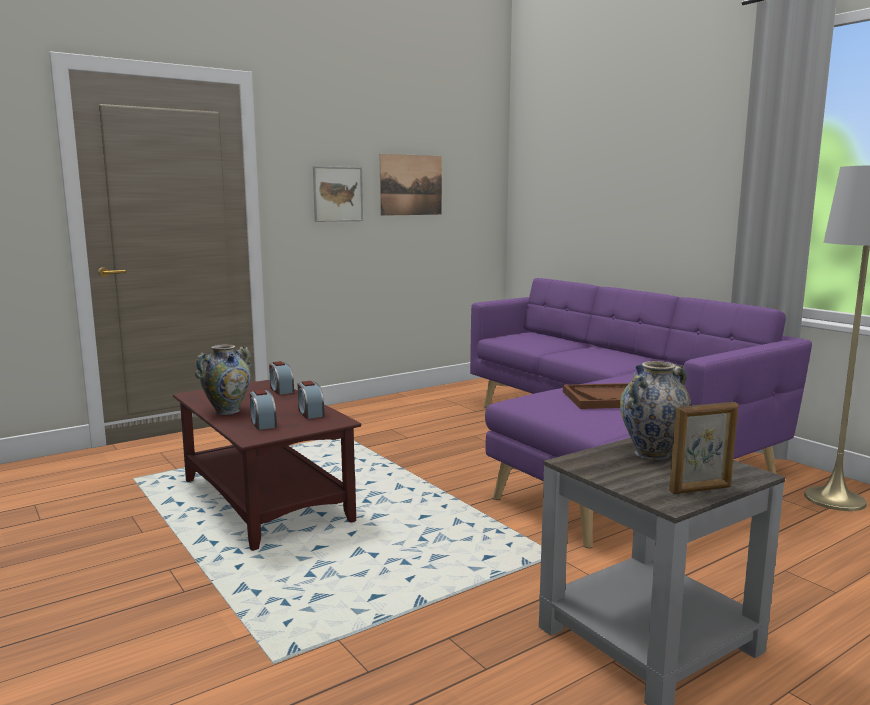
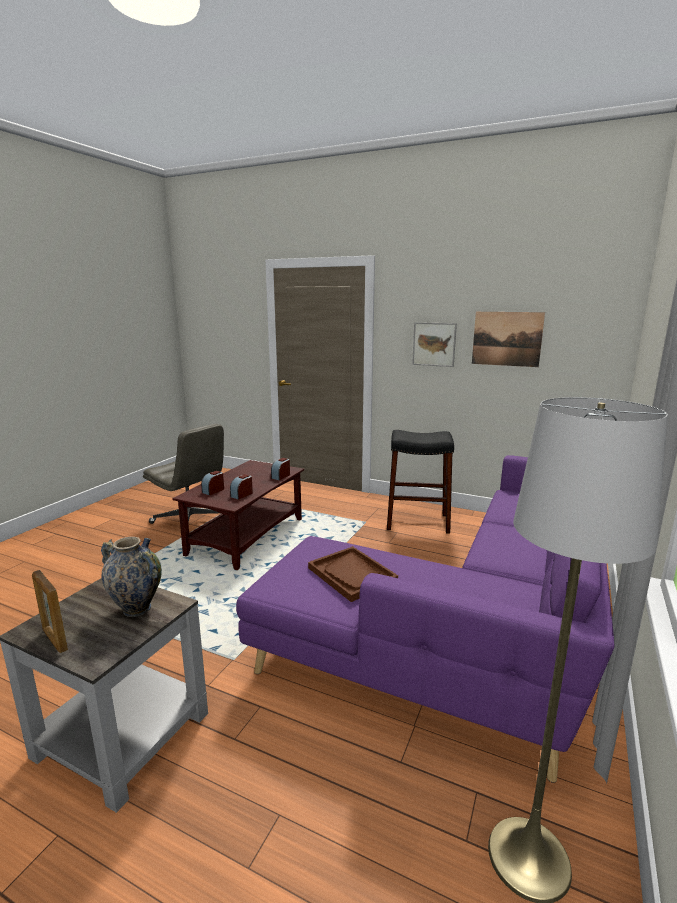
camera: 60 degrees right, 5 degrees up
vase [195,344,252,415] -> none
none -> grey office chair [143,424,224,524]
none -> black stool [387,430,454,534]

